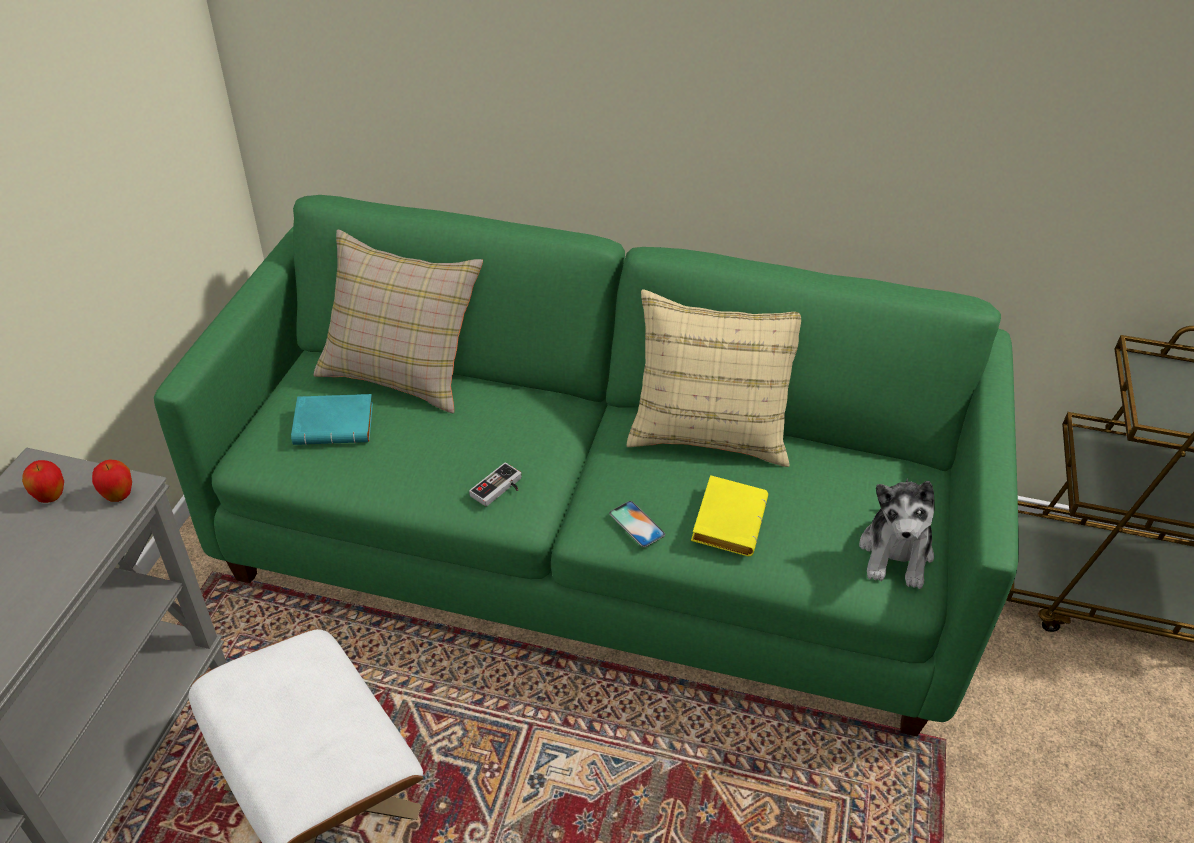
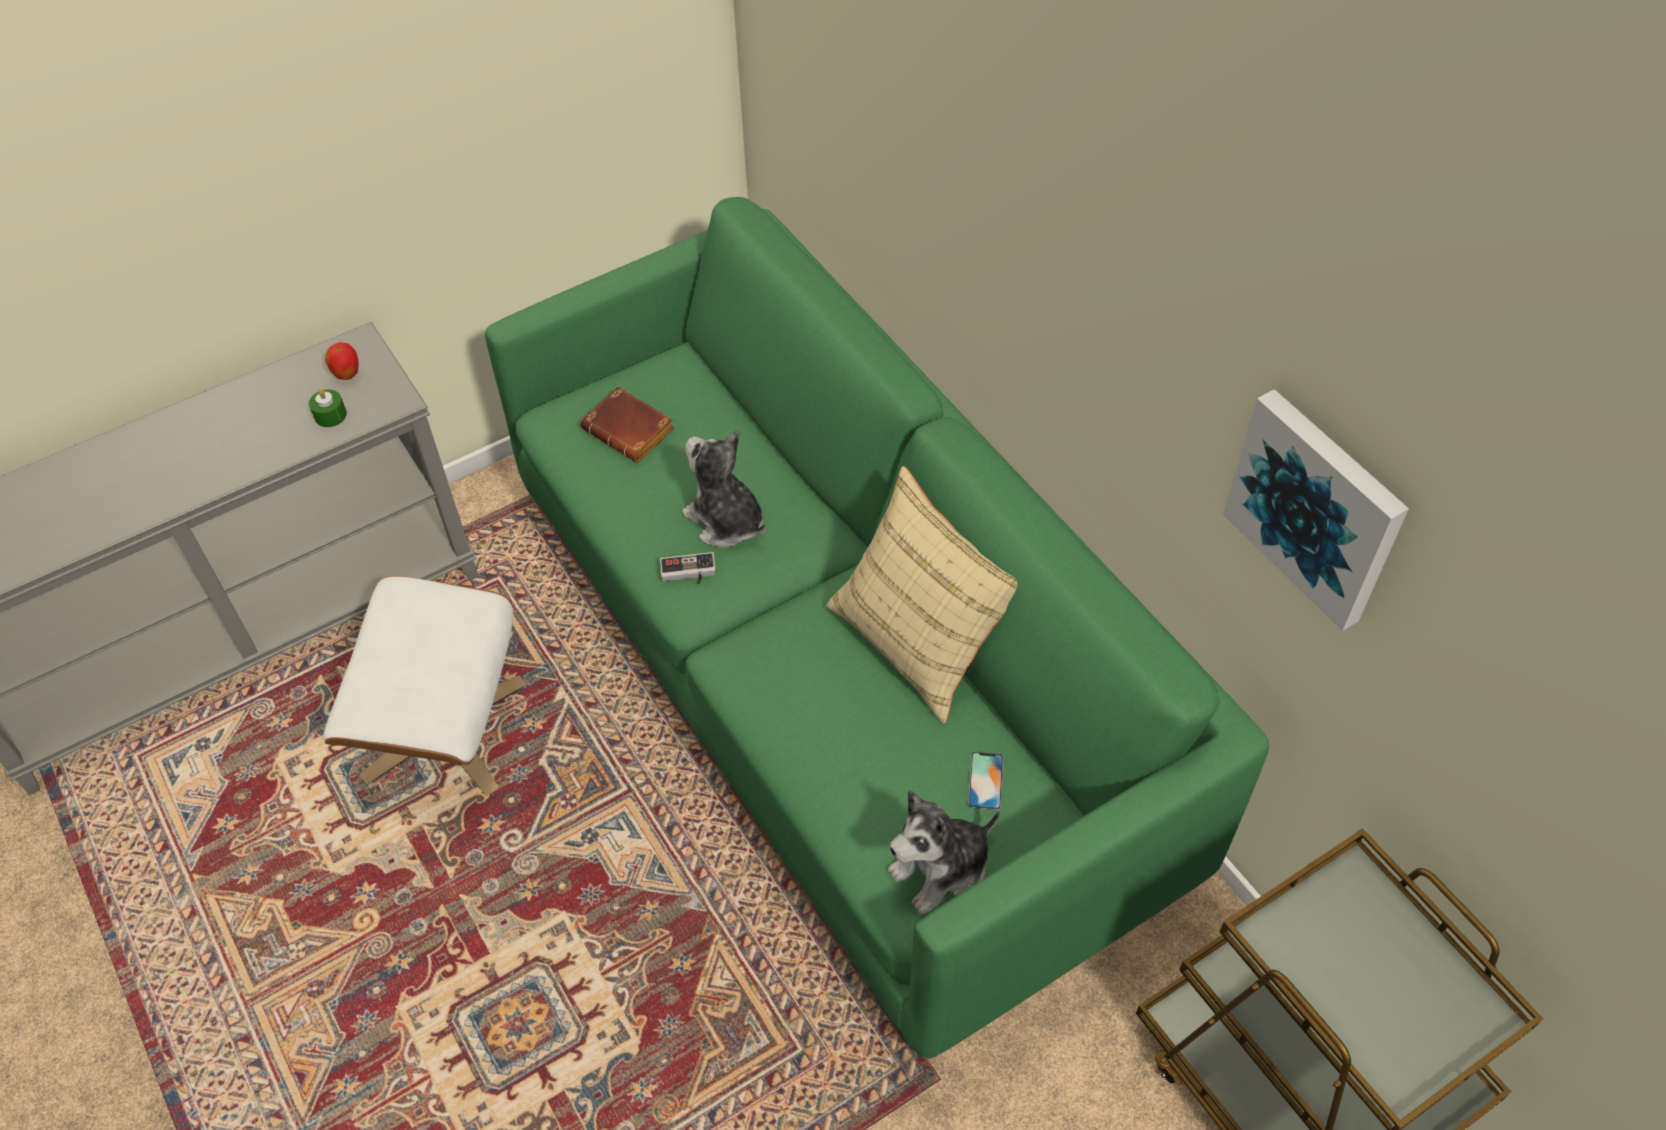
camera: 45 degrees right, 10 degrees up
apple [92,459,132,502] -> none
turquoise book [291,394,373,445] -> brown book [580,387,675,463]
beige pillow [314,230,483,413] -> none
phone [609,501,665,547] -> phone moved to [968,752,1004,810]
yellow book [691,475,768,556] -> none
none -> green candle [309,389,347,427]
none -> plush toy [682,430,766,548]
none -> picture [1223,389,1409,631]

